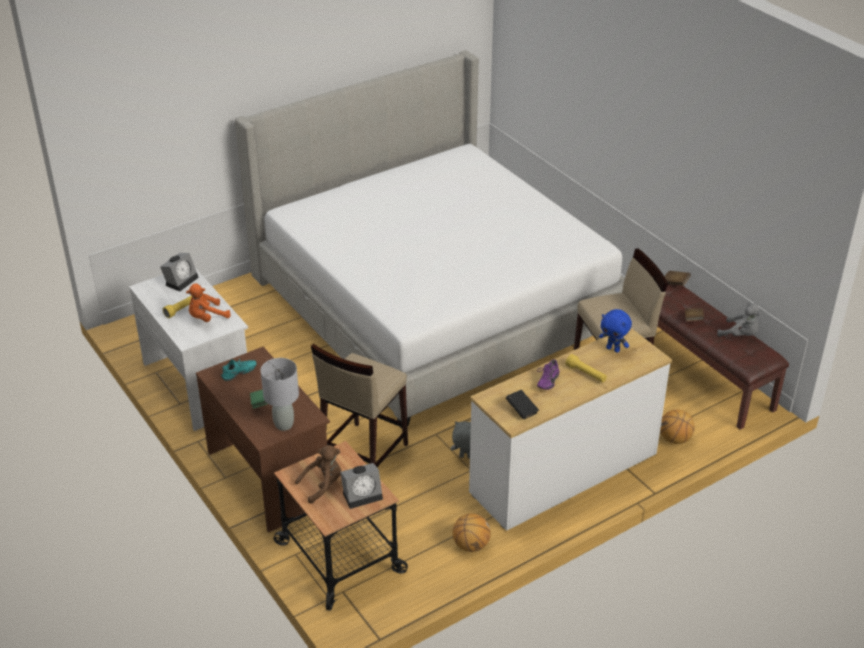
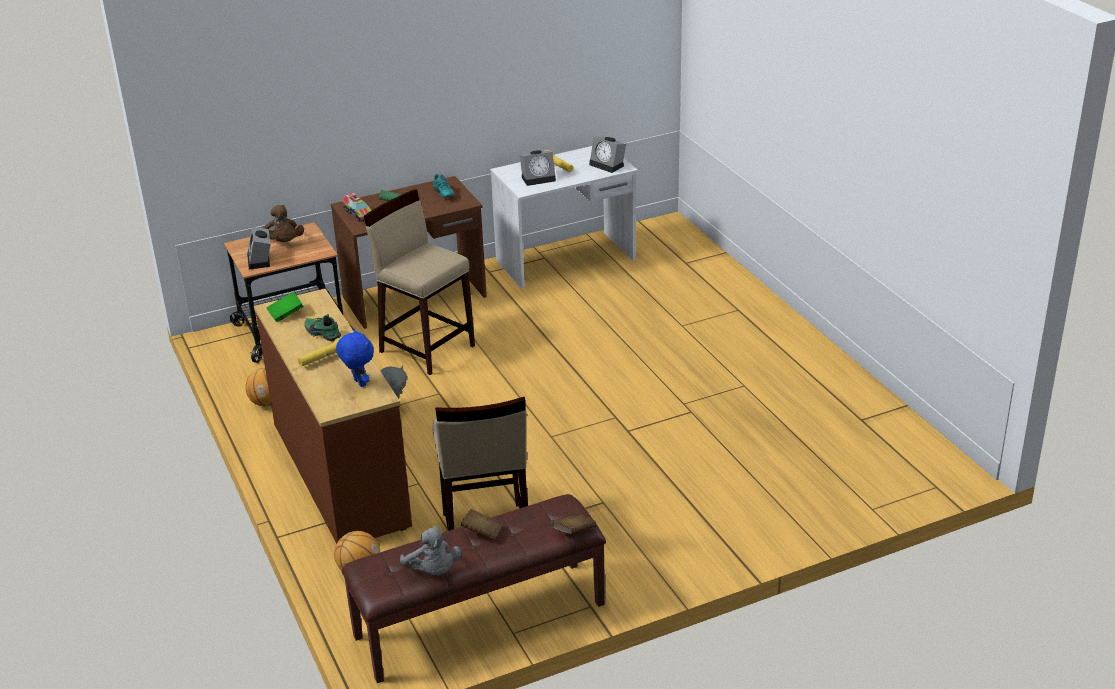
camera: 100 degrees right, 5 degrees down
orange plush toy [186,283,231,322] -> alarm clock [520,150,556,186]
bed [235,50,625,428] -> none
grey table lamp [261,358,299,431] -> toy truck [342,193,372,222]
white dresser [469,328,672,531] -> brown dresser [254,289,412,544]
black book [506,390,539,419] -> green book [266,292,304,322]
purple shoe [537,359,559,390] -> green shoe [305,314,341,341]
blue plush toy [599,309,632,353] -> blue plush toy turned 105 degrees clockwise [336,329,374,387]
grey plush toy [717,303,761,337] -> grey plush toy turned 75 degrees counterclockwise [400,526,461,575]

